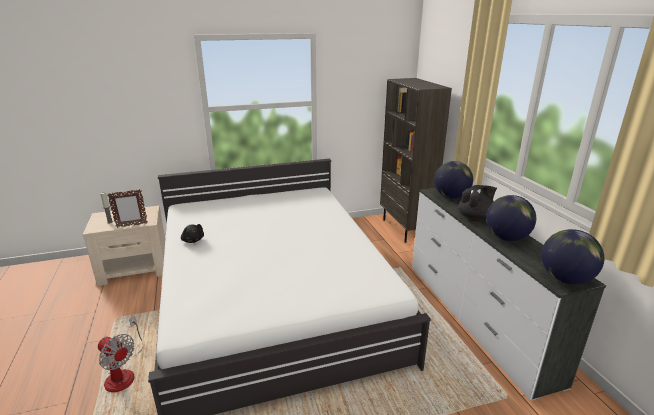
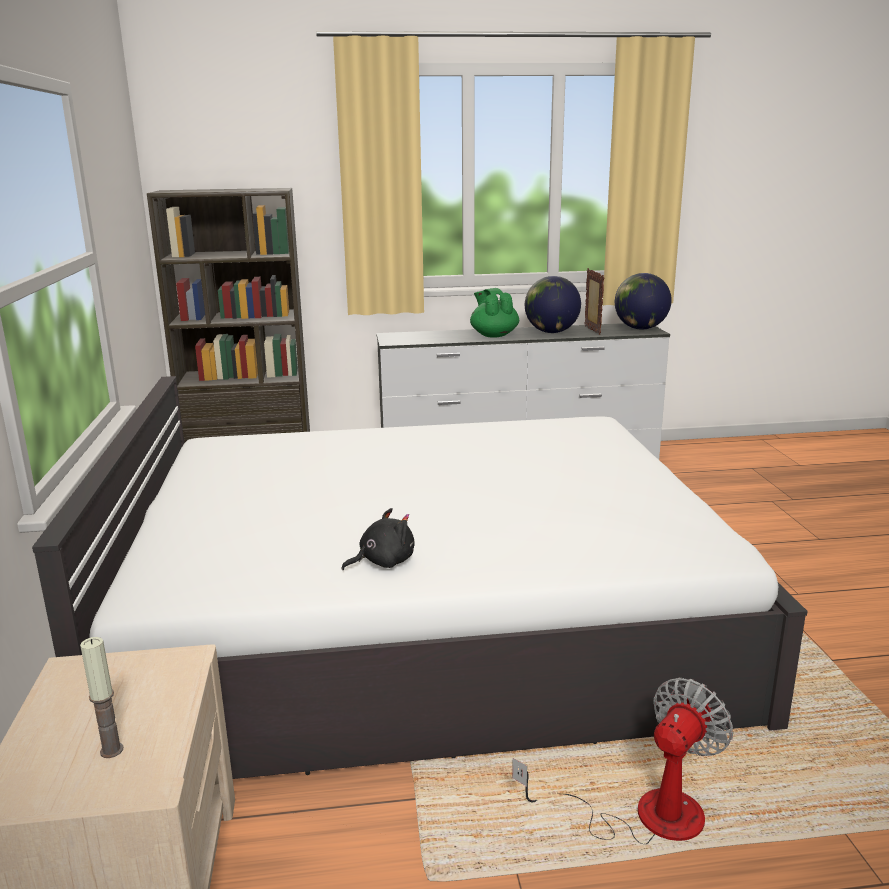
camera: 80 degrees left, 5 degrees down
picture frame [107,189,148,228] -> picture frame moved to [584,268,604,335]
globe [434,161,473,199] -> none
black teapot [458,185,497,221] -> green teapot [470,288,519,338]

